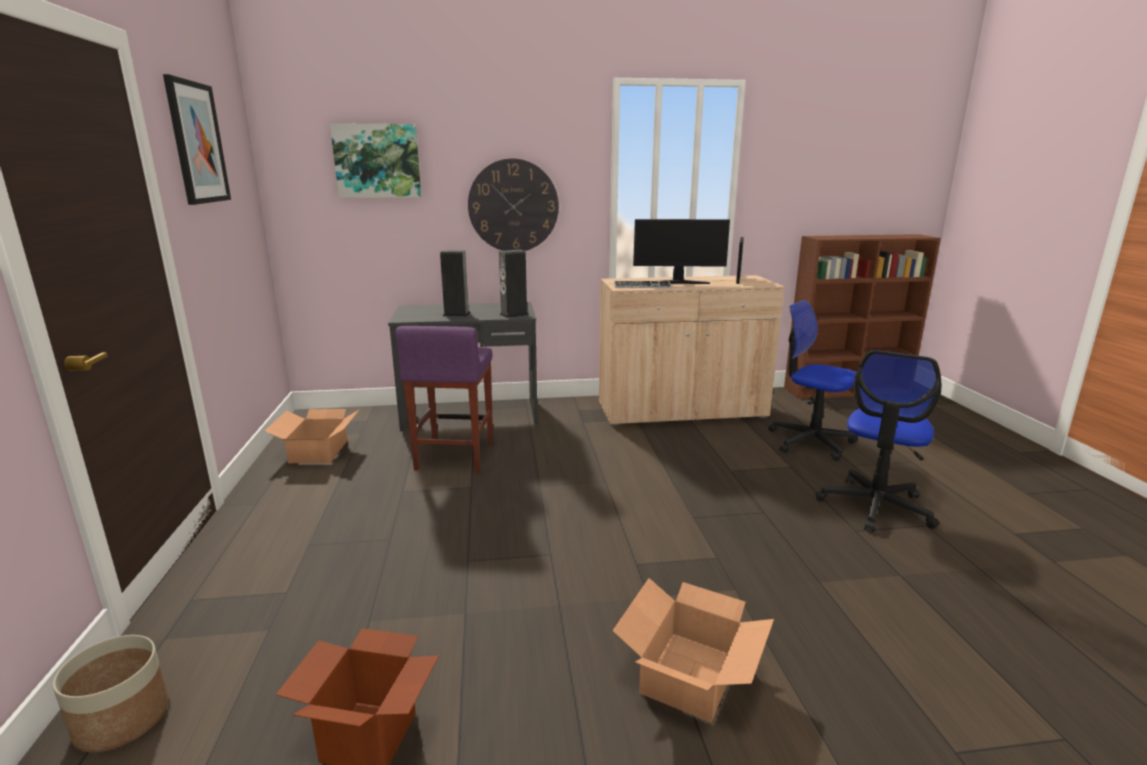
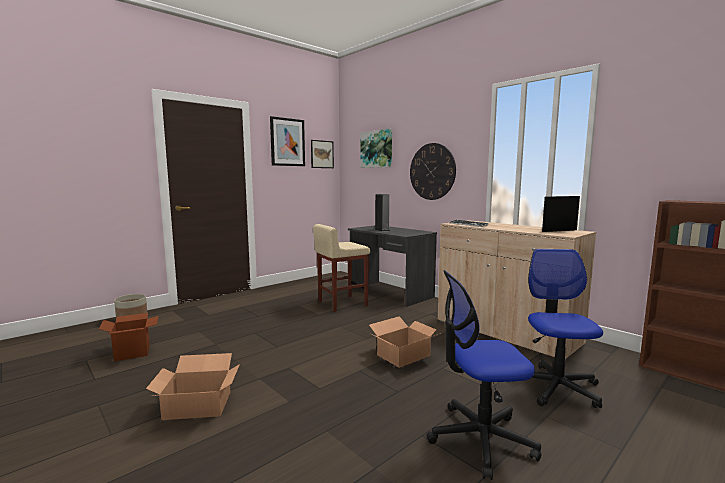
camera: 55 degrees right, 10 degrees down
cardboard box [265,409,360,463] -> cardboard box moved to [369,316,441,368]
purple stool [395,326,493,473] -> beige stool [313,224,370,312]
speaker [499,250,529,318] -> none
monitor [633,219,730,284] -> none
none -> picture [311,140,334,168]

